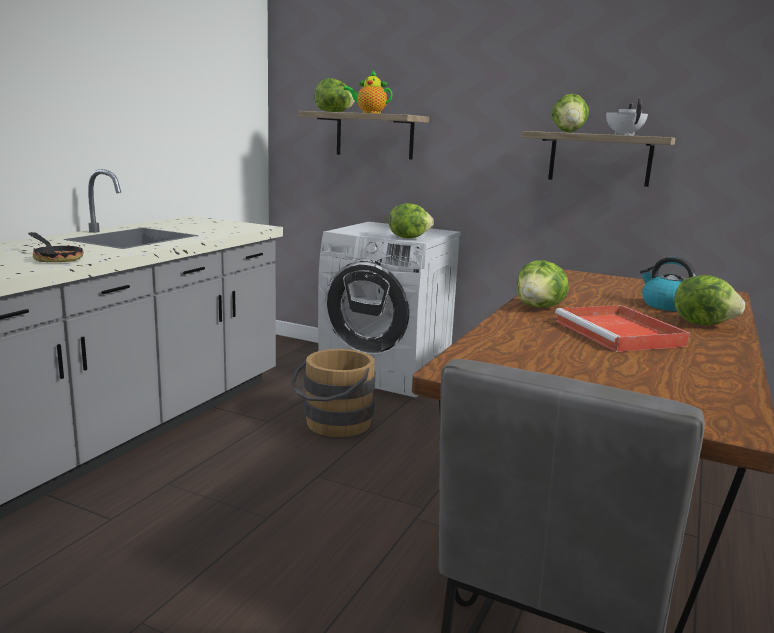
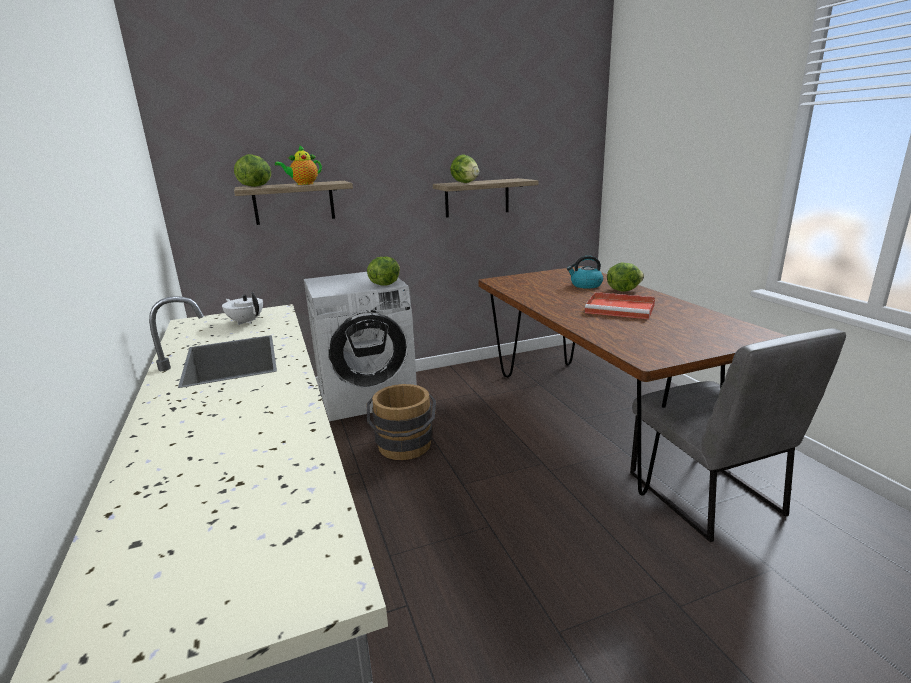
camera: 45 degrees left, 5 degrees up
frying pan [28,232,85,262] -> none
lettuce [517,260,569,307] -> none
white teapot [606,98,648,135] -> white teapot moved to [222,292,263,325]

